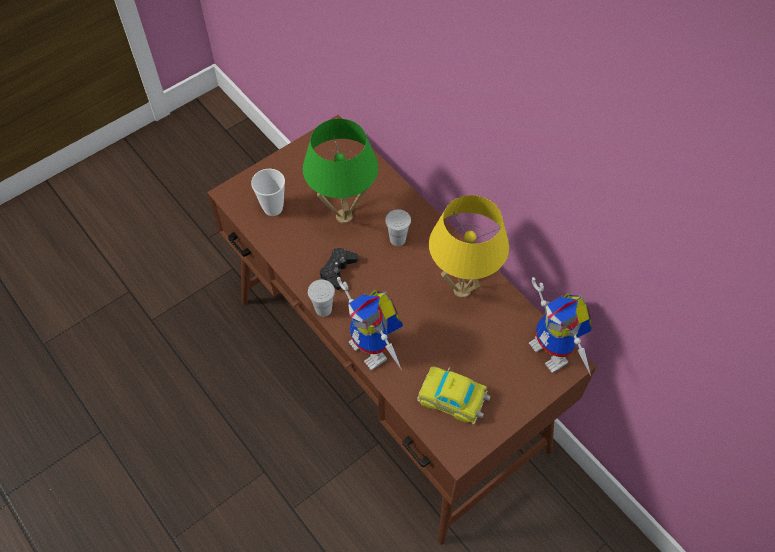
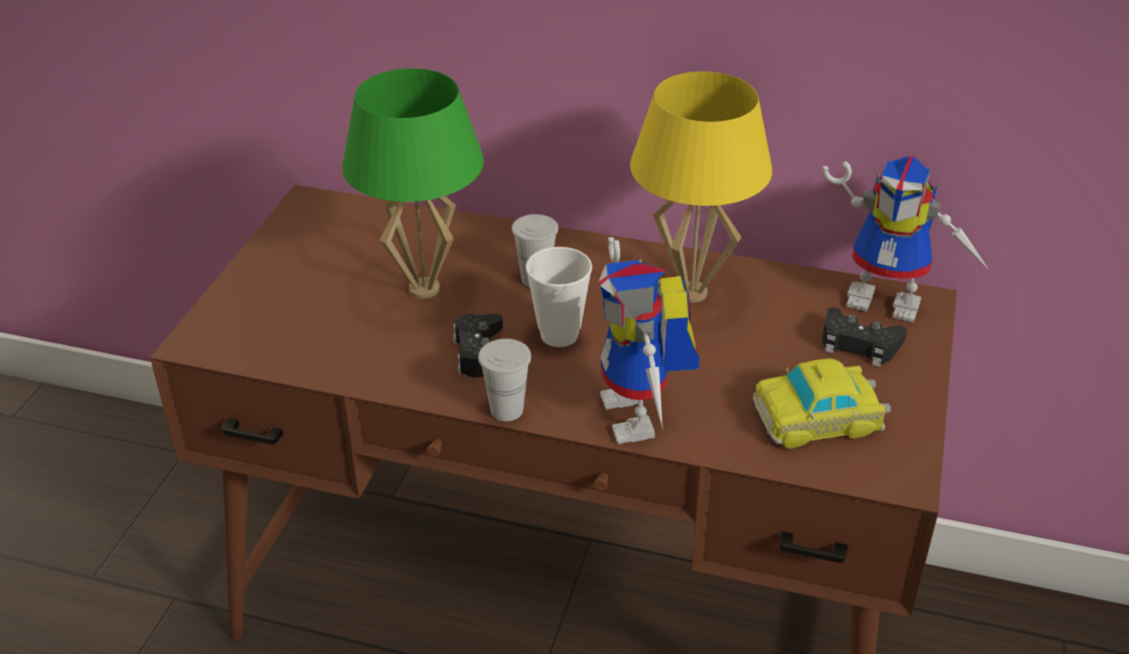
camera: 35 degrees left, 20 degrees down
cup [251,169,285,216] -> cup moved to [526,247,592,347]
toy robot [337,277,403,371] -> toy robot turned 60 degrees clockwise [598,237,700,444]
none -> black game controller [822,307,907,367]

